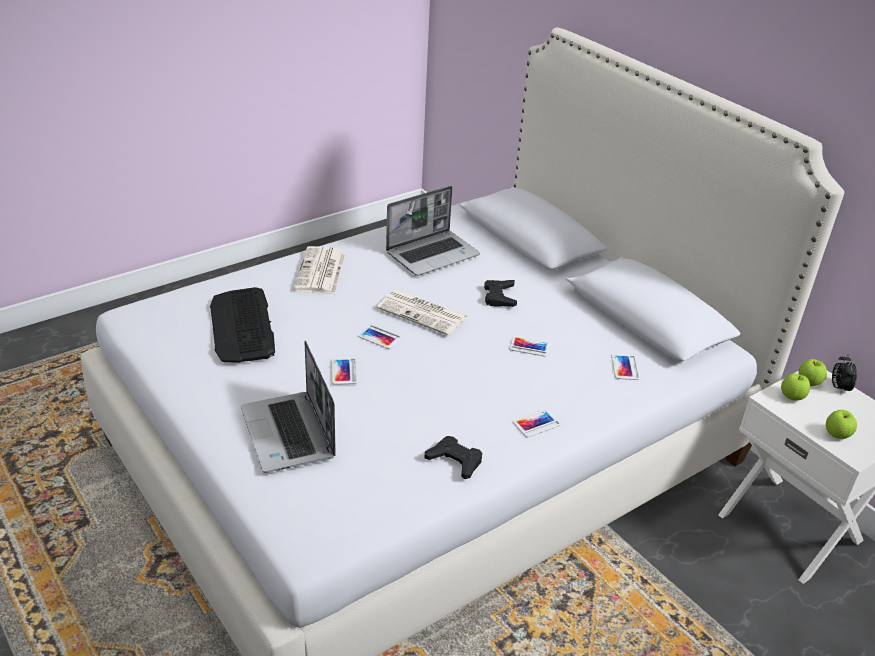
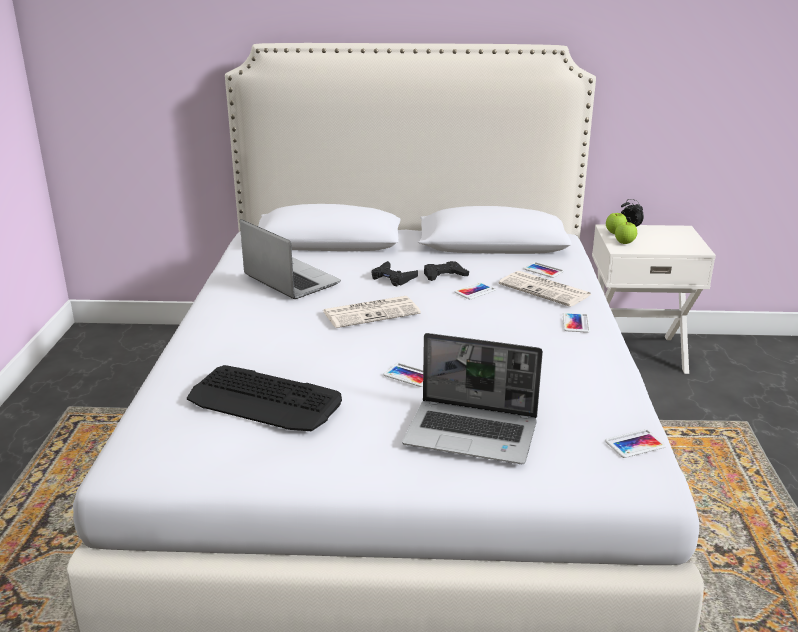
camera: 50 degrees left, 10 degrees down
newspaper [293,246,346,294] -> newspaper moved to [499,271,592,307]
phone [358,325,401,349] -> phone moved to [605,429,666,458]
laptop [386,186,480,276] -> laptop turned 45 degrees counterclockwise [240,219,341,299]
black game controller [425,436,482,479] -> black game controller moved to [424,261,469,281]
apple [826,410,857,439] -> none

